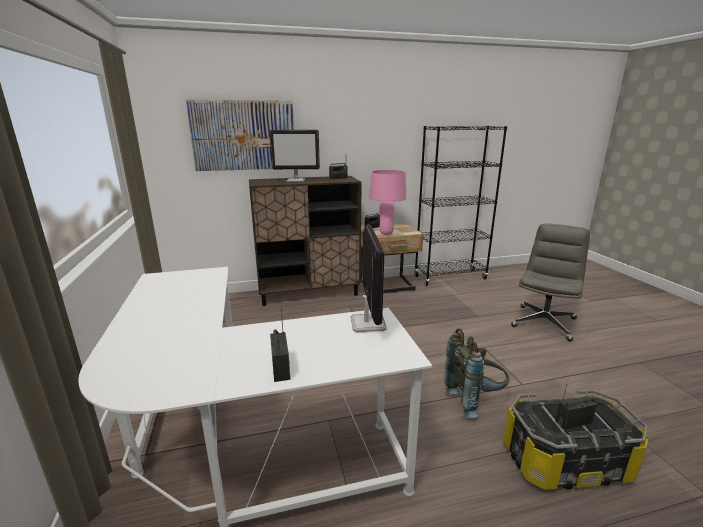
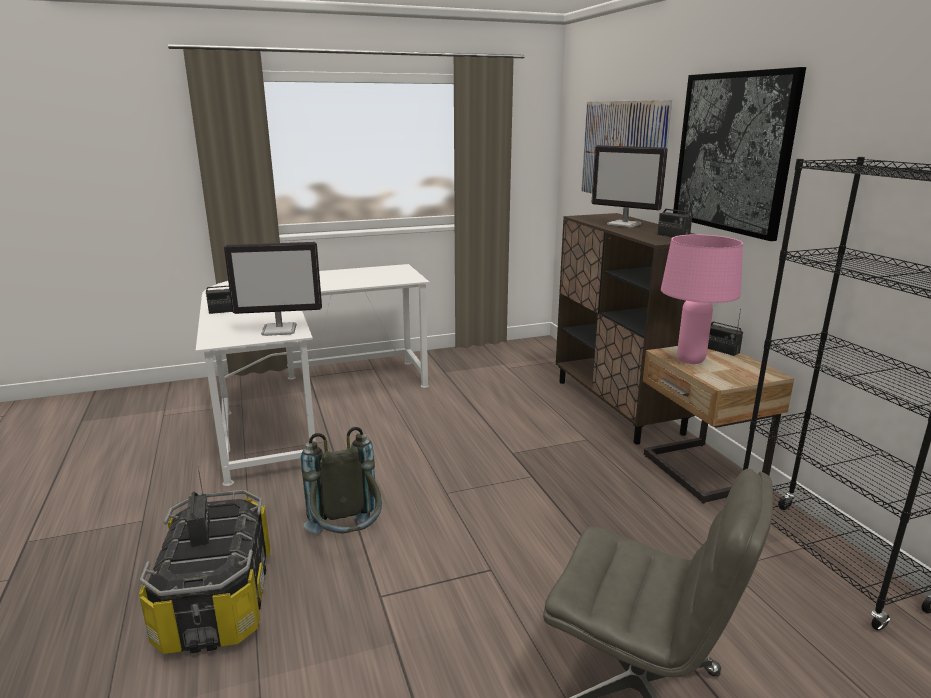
camera: 85 degrees right, 0 degrees up
monitor [269,130,320,182] -> monitor turned 45 degrees counterclockwise [591,145,668,228]
none -> picture [673,67,806,241]

